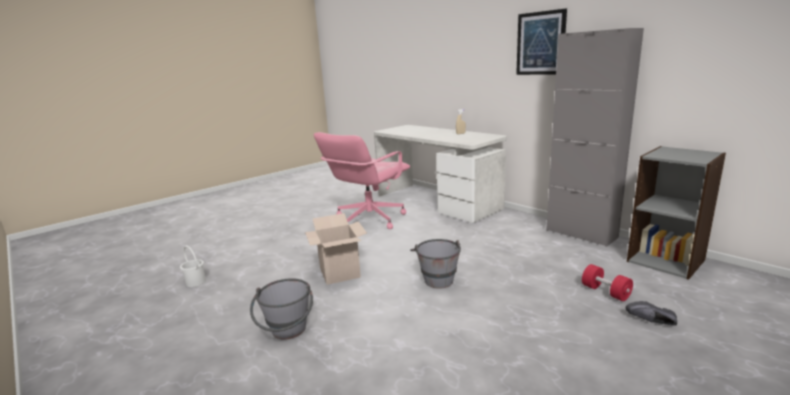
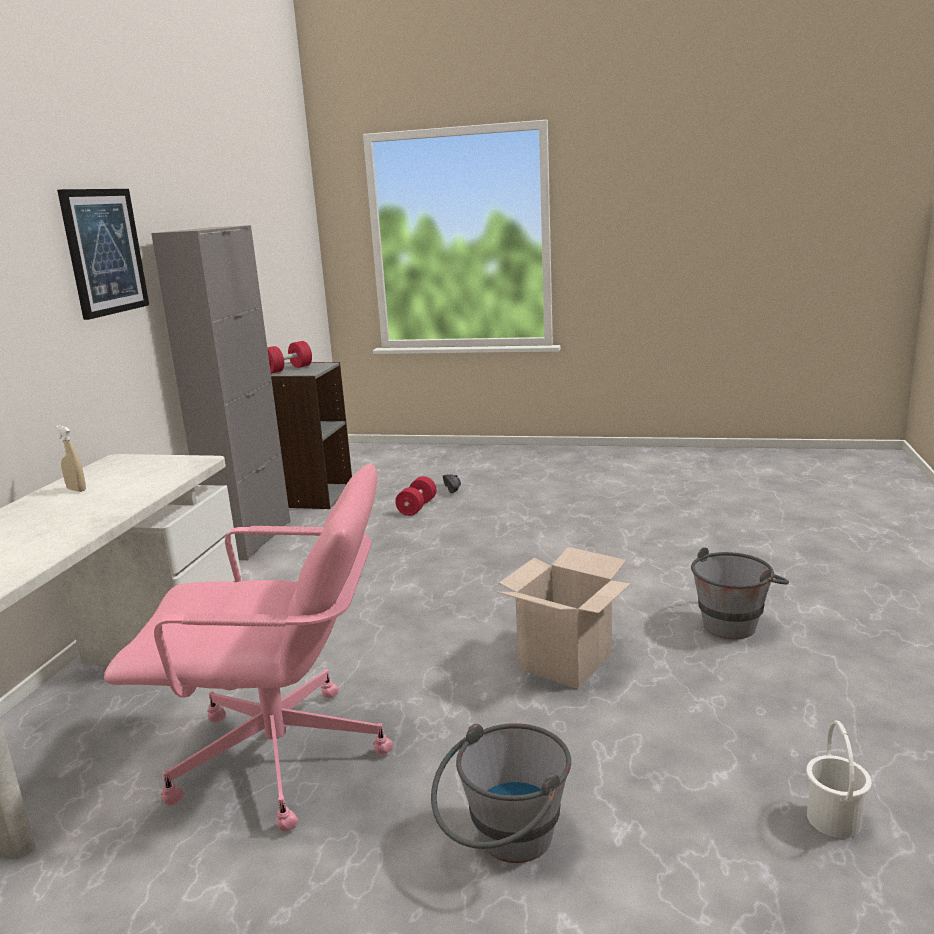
camera: 125 degrees left, 0 degrees up
grey bucket [410,239,461,289] -> grey bucket moved to [431,723,571,863]
none -> red dumbbell [267,341,312,374]

